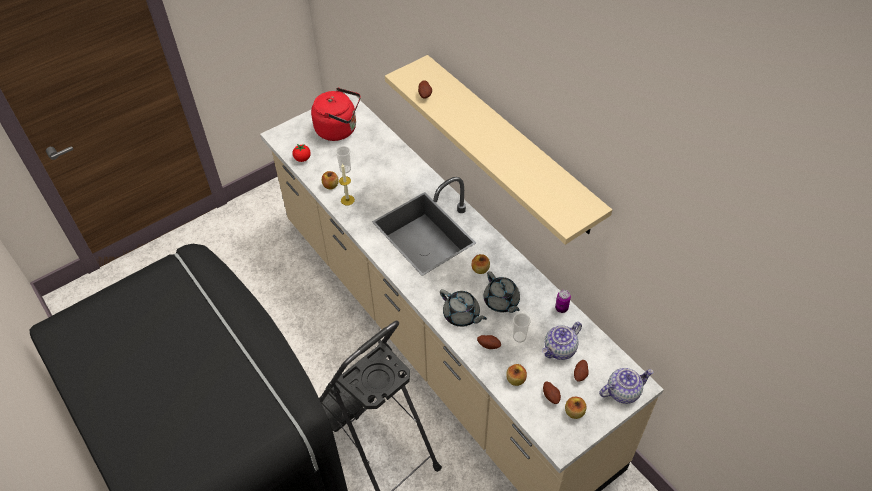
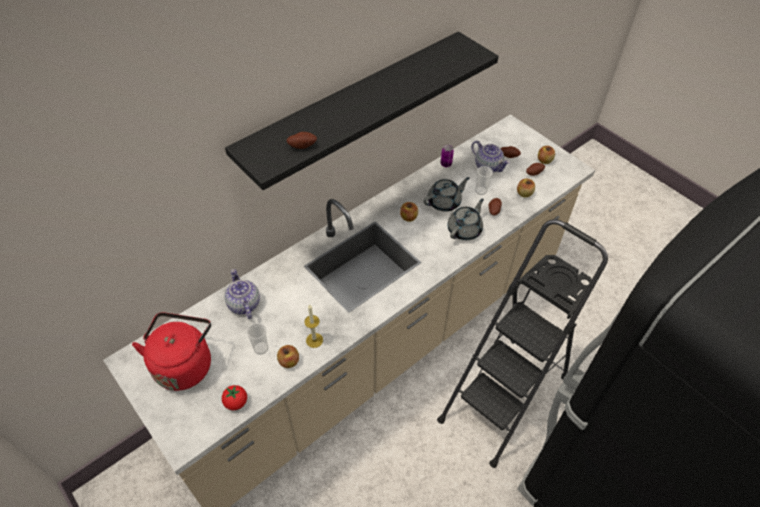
camera: 95 degrees left, 0 degrees up
beige shelf [385,55,612,245] -> black shelf [225,32,499,190]
teapot [599,368,654,404] -> teapot moved to [225,269,260,319]

